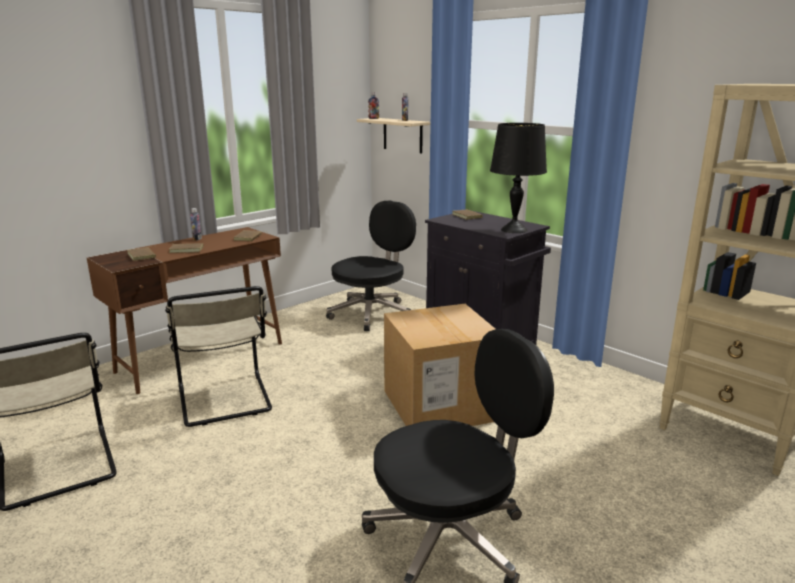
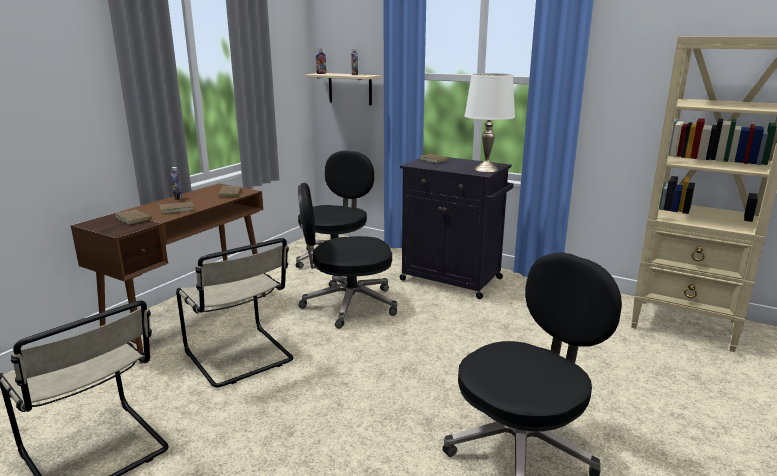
camera: 15 degrees left, 0 degrees up
cardboard box [384,304,495,426] -> none
black table lamp [490,123,547,233] -> white table lamp [464,73,515,172]
none -> black office chair [298,183,397,329]

